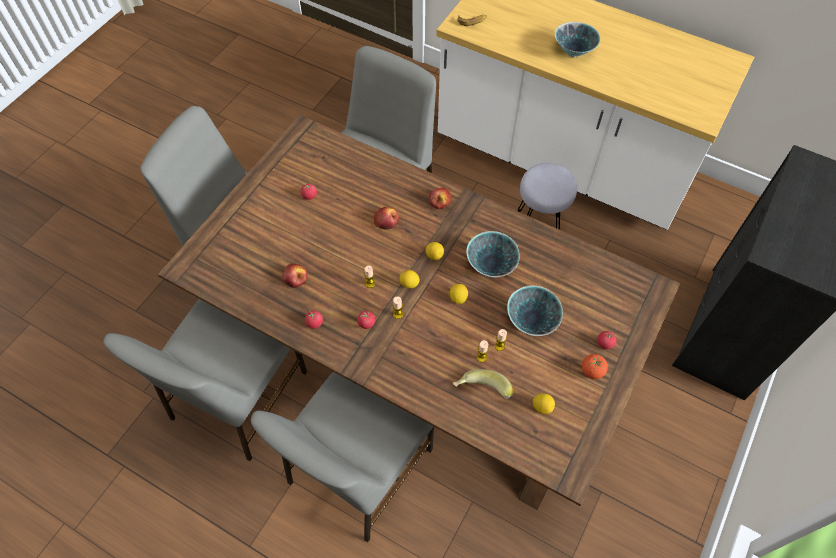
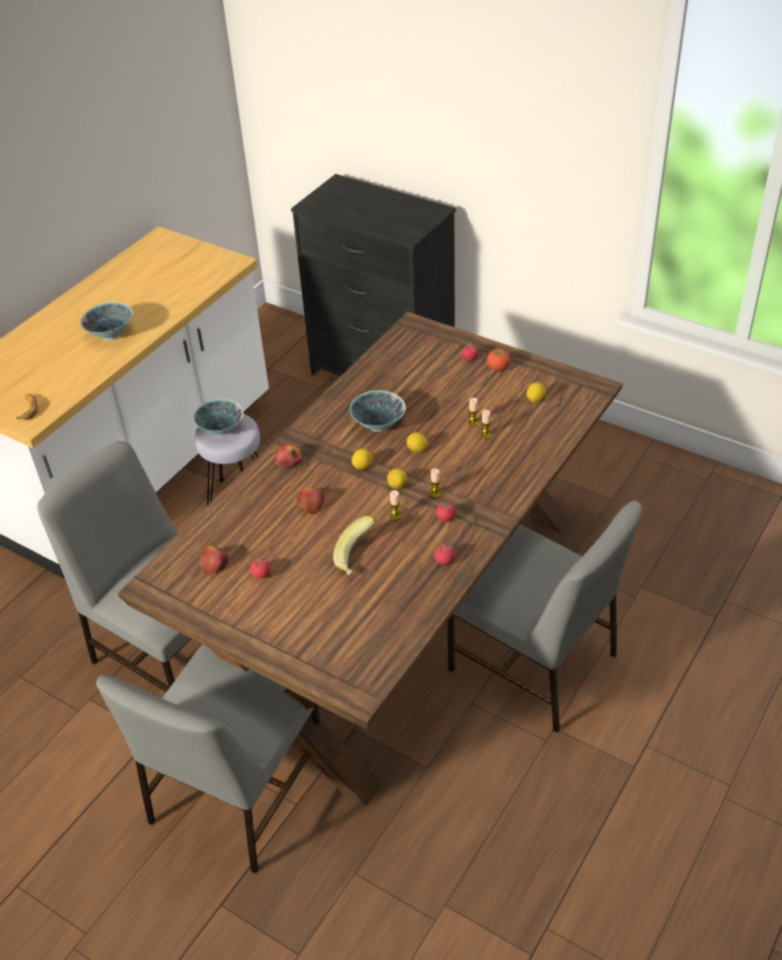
camera: 85 degrees left, 15 degrees down
grey chair [103,299,307,461] -> none
apple [282,264,307,288] -> apple moved to [199,546,229,575]
banana [453,369,513,399] -> banana moved to [333,516,376,575]
bowl [507,286,563,336] -> bowl moved to [193,399,244,436]

